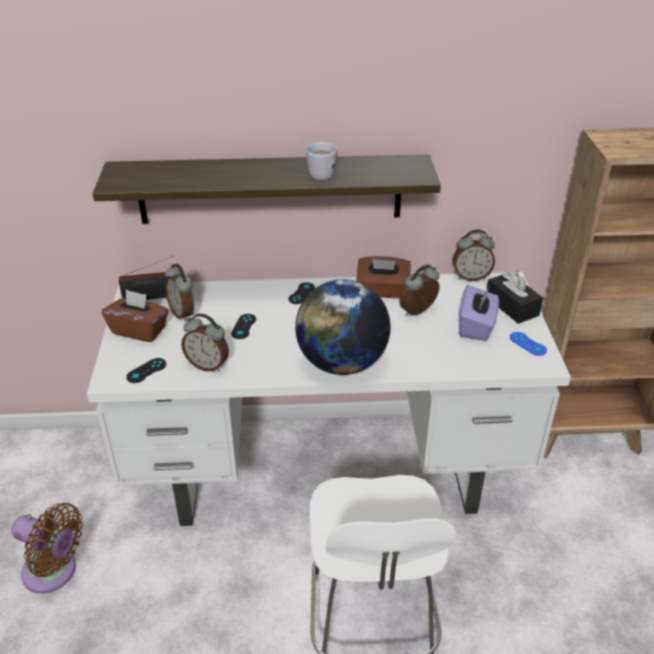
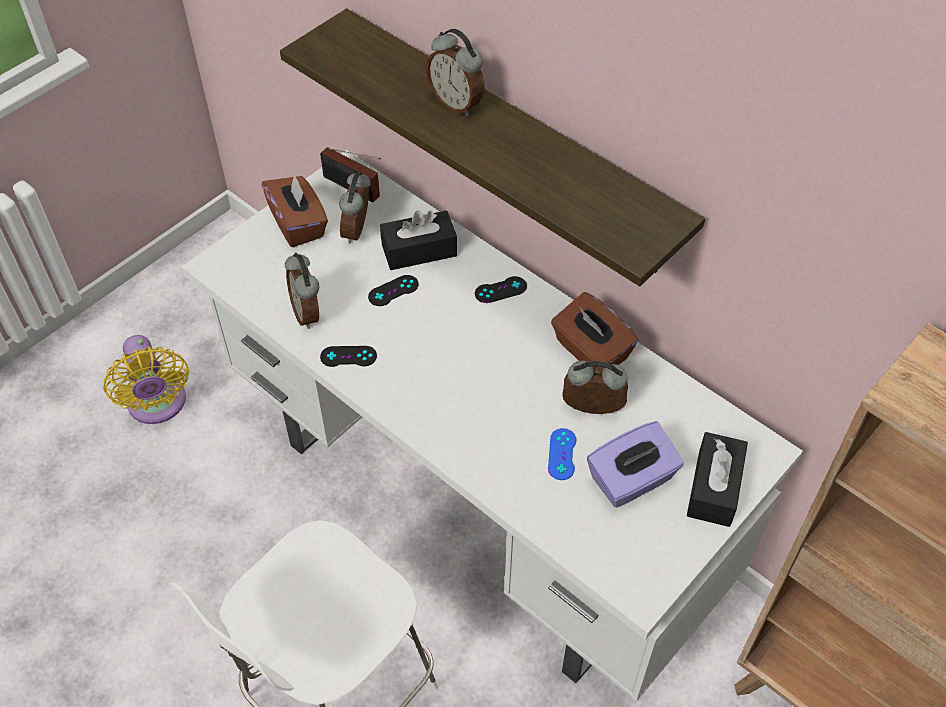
camera: 45 degrees right, 15 degrees up
brown fan [11,503,83,593] -> yellow fan [103,335,189,424]
black game controller [127,358,166,383] -> black game controller moved to [320,346,377,367]
globe [295,279,390,375] -> none
white mug [306,142,337,180] -> none
alarm clock [453,230,495,281] -> alarm clock moved to [426,29,485,116]
blue game controller [510,332,547,356] -> blue game controller moved to [548,428,576,480]
none -> black tissue box [380,210,457,270]

